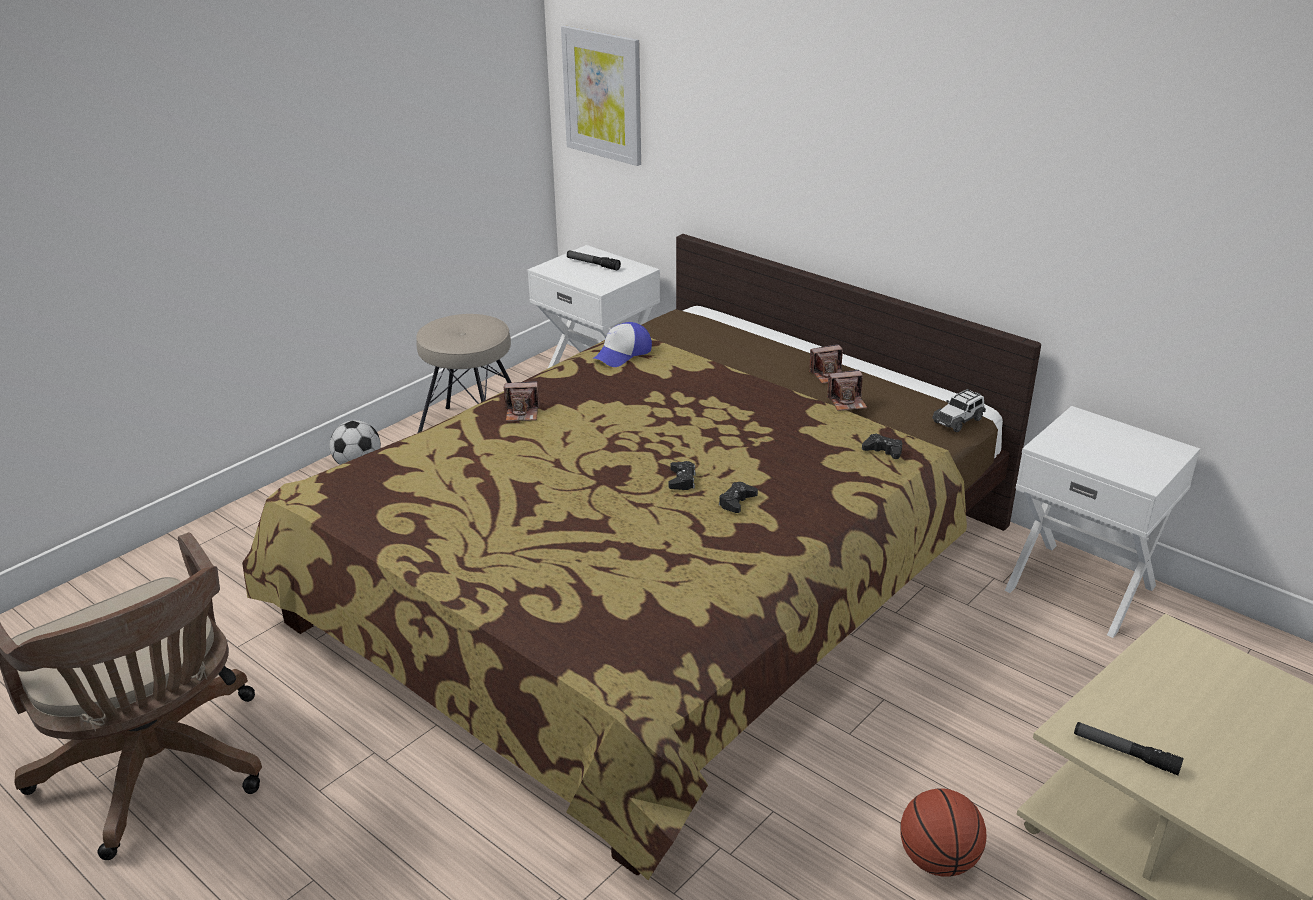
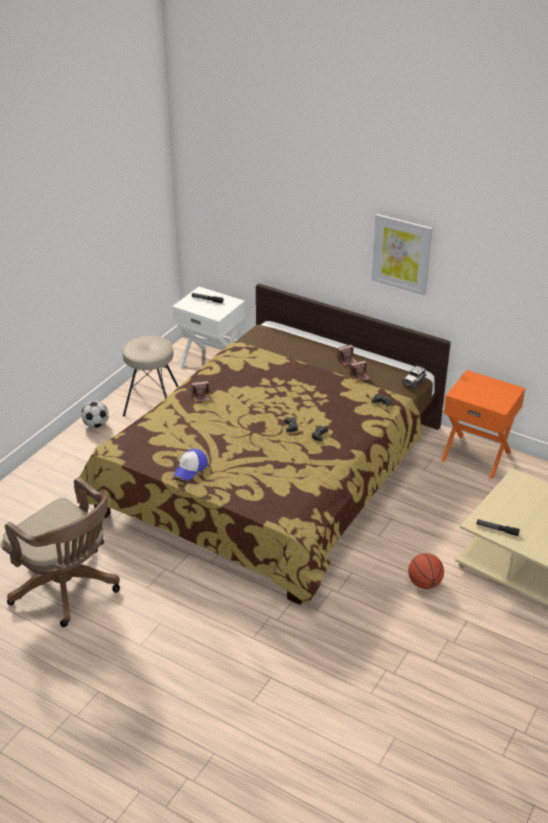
camera: 10 degrees left, 5 degrees up
picture [561,25,641,166] -> picture moved to [371,214,433,295]
cap [593,322,652,367] -> cap moved to [174,449,208,481]
white nightstand [1005,406,1200,638] -> orange nightstand [441,370,525,479]

